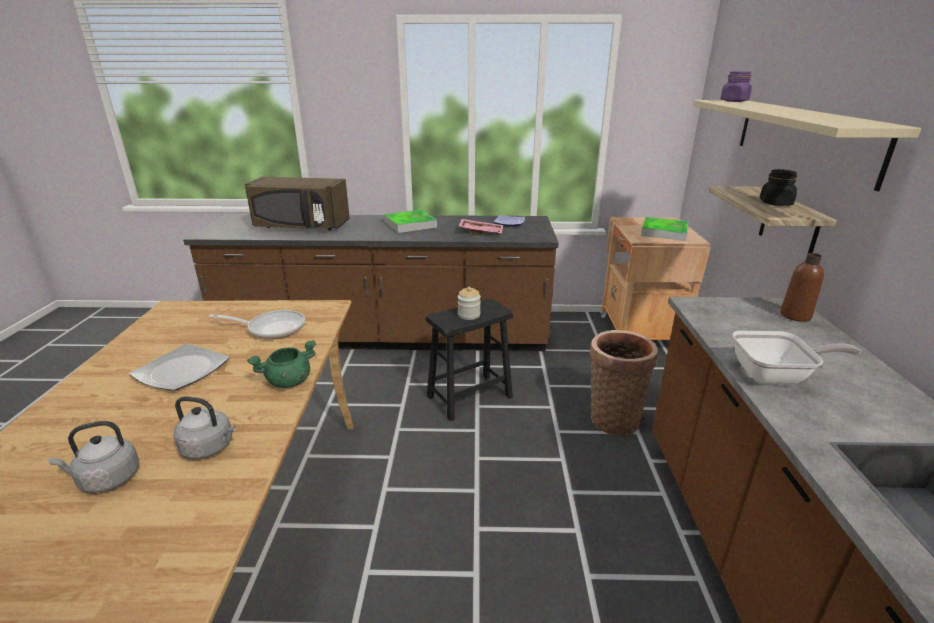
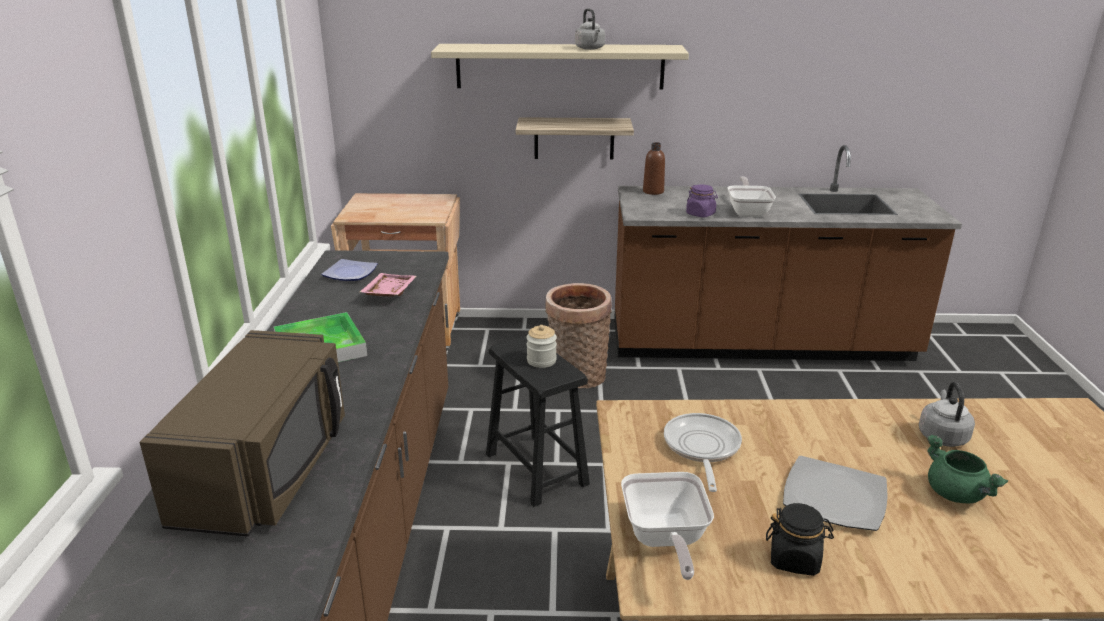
camera: 90 degrees left, 0 degrees up
grey kettle [48,421,139,493] -> grey kettle moved to [575,8,605,50]
green cooking pot [247,340,316,388] -> green cooking pot moved to [927,435,1008,503]
tray [641,217,688,241] -> none
purple jar [720,71,752,102] -> purple jar moved to [686,185,718,217]
black jar [760,169,797,206] -> black jar moved to [766,503,834,576]
none -> frying pan [621,472,714,580]

